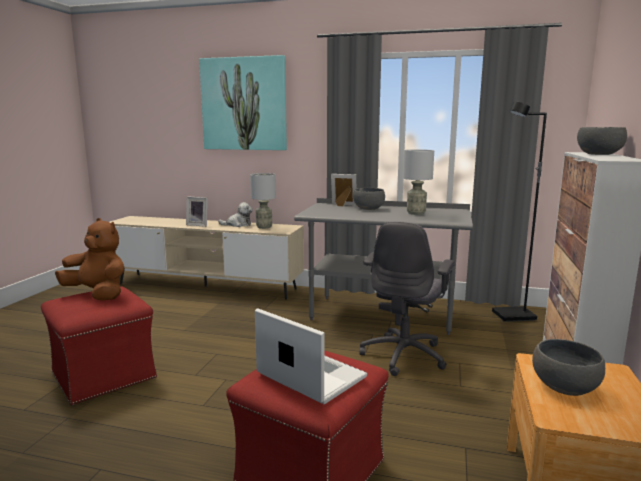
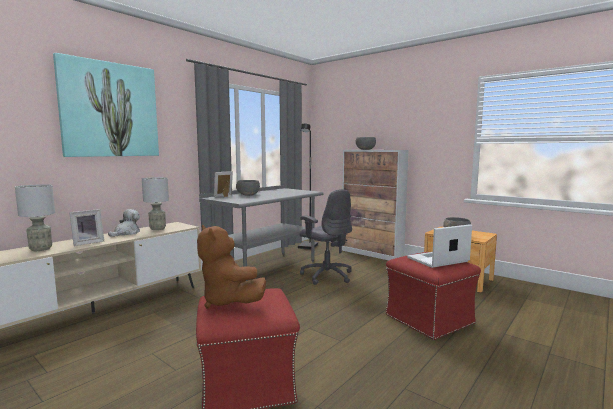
camera: 65 degrees left, 5 degrees down
brown plush toy [55,218,124,301] -> brown plush toy turned 90 degrees counterclockwise [197,225,266,308]
grey table lamp [403,150,434,215] -> grey table lamp moved to [15,184,55,251]

